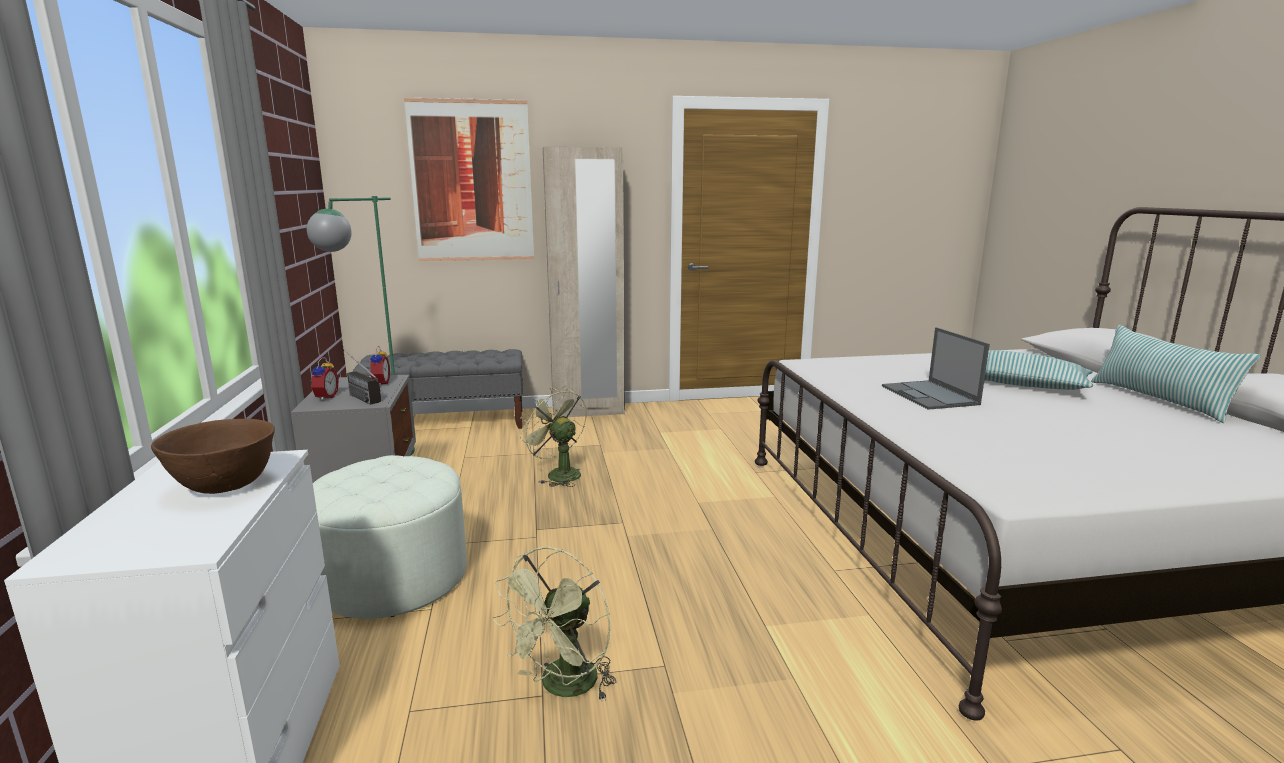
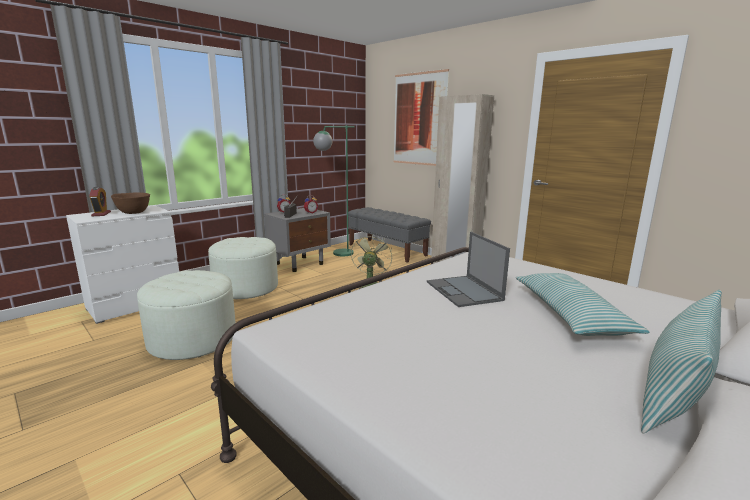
camera: 55 degrees right, 0 degrees up
green fan [493,547,616,701] -> white ottoman [137,270,236,360]
laptop [882,327,990,410] -> laptop turned 60 degrees counterclockwise [427,232,510,307]
none -> alarm clock [89,187,111,216]

